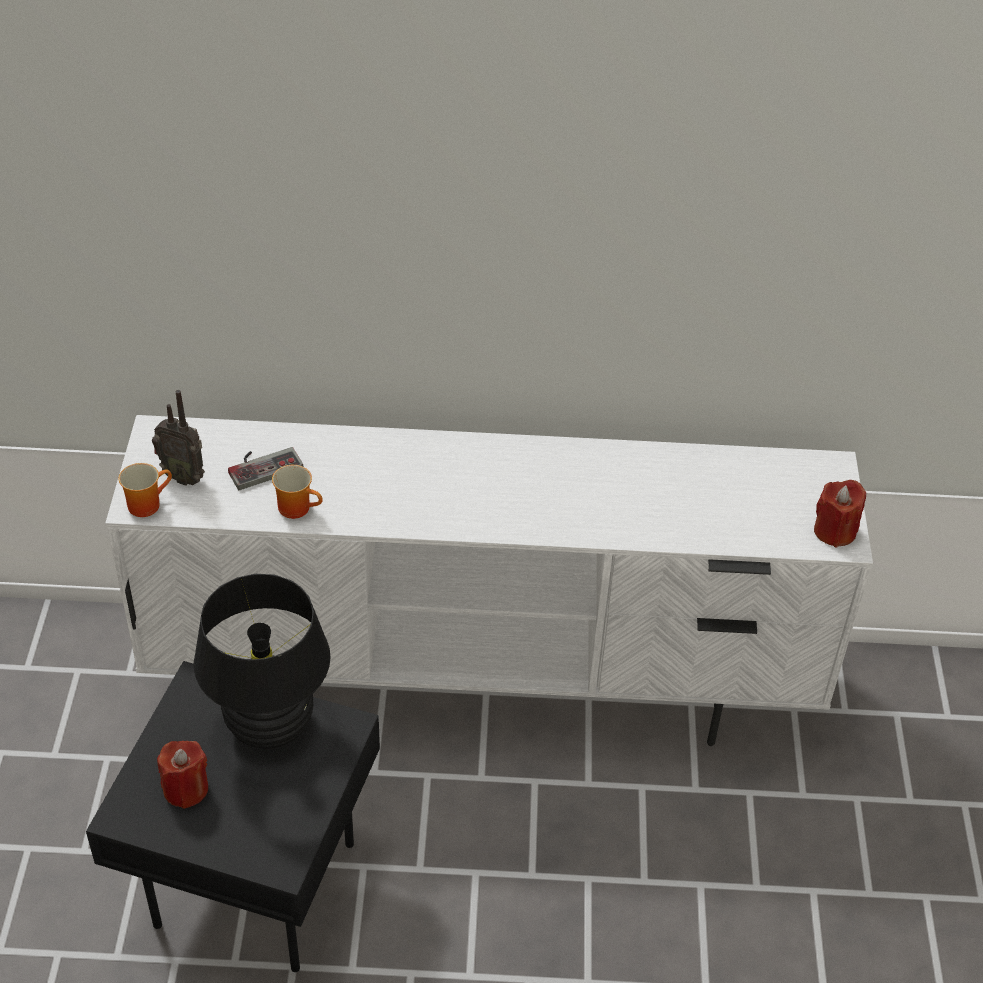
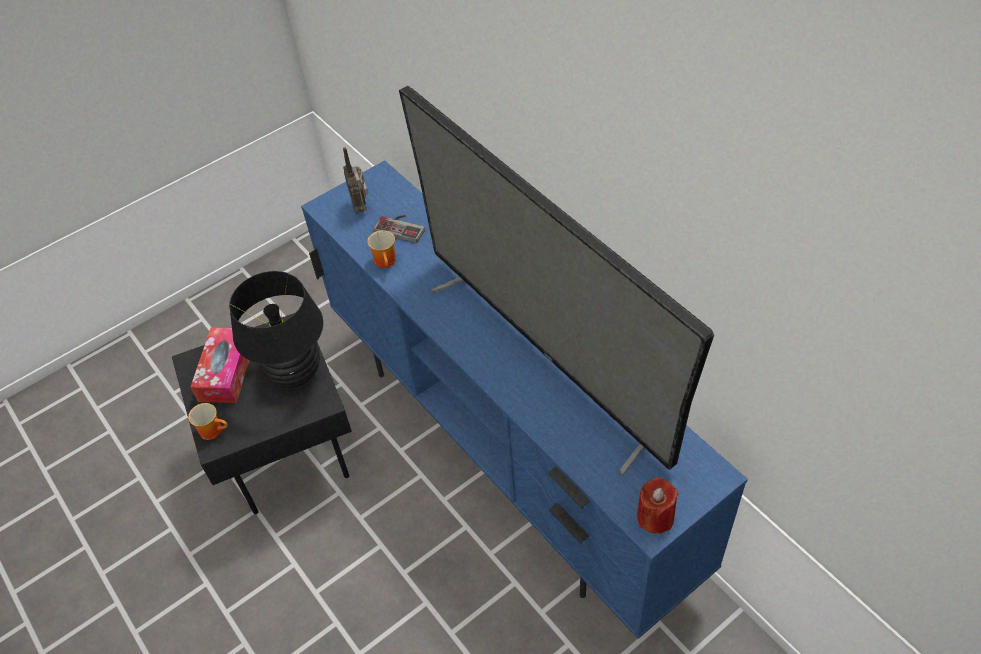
camera: 55 degrees right, 5 degrees up
white tv stand [105,415,873,746] -> blue tv stand [301,160,748,639]
mug [119,463,172,517] -> mug moved to [188,403,228,440]
red candle [157,741,208,809] -> tissue box [191,327,249,403]
none -> television [399,86,714,476]

